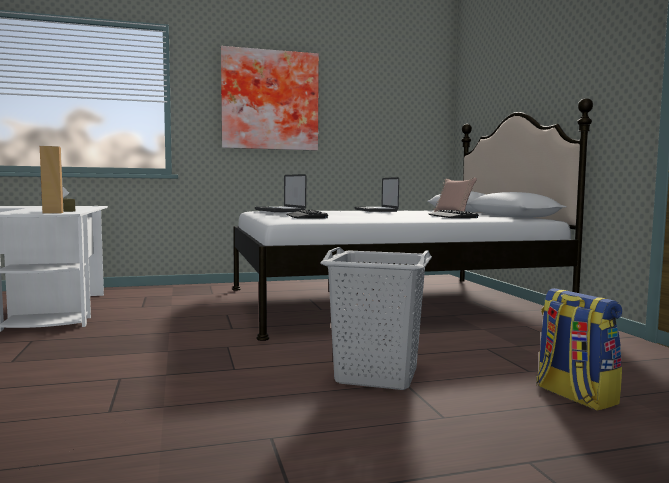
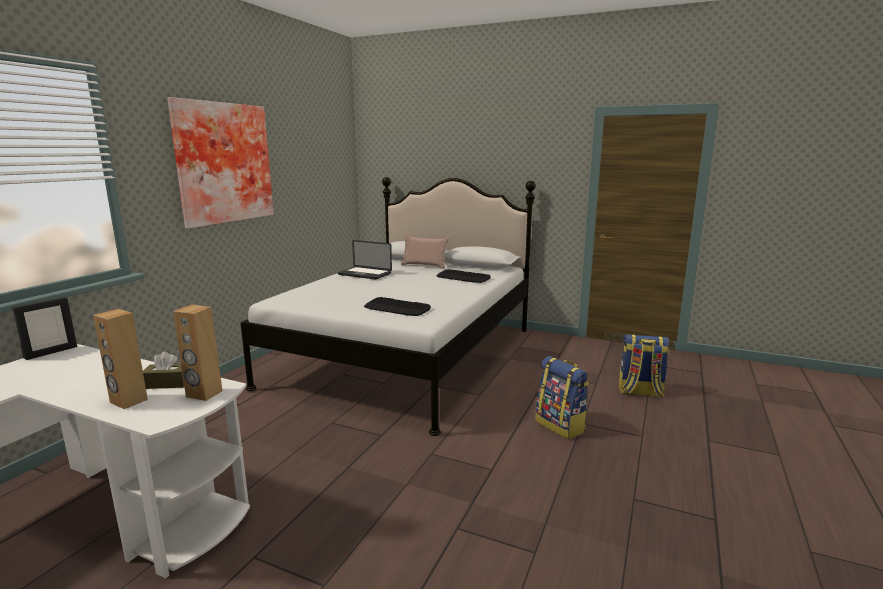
camera: 50 degrees left, 10 degrees up
laptop [255,174,306,212] -> none
grey laundry basket [320,247,432,390] -> backpack [535,356,589,439]
none -> picture frame [12,297,77,360]
none -> brown speaker [93,309,148,409]

